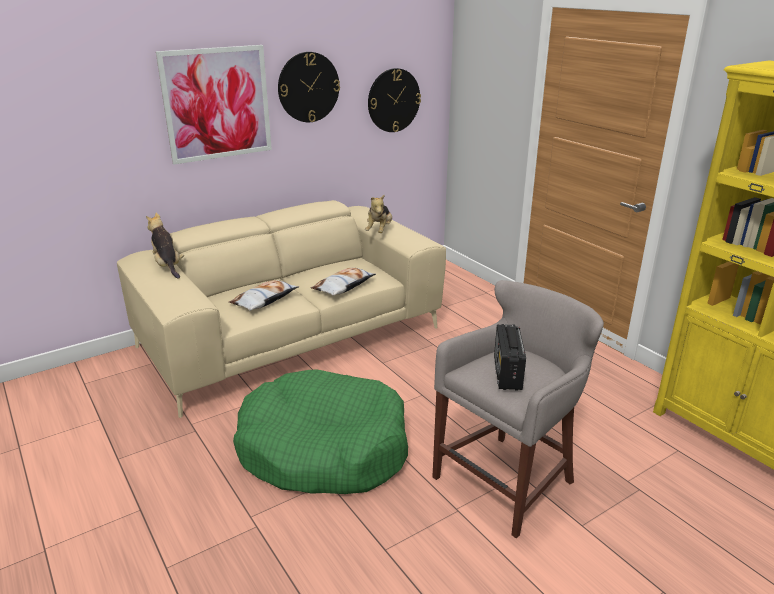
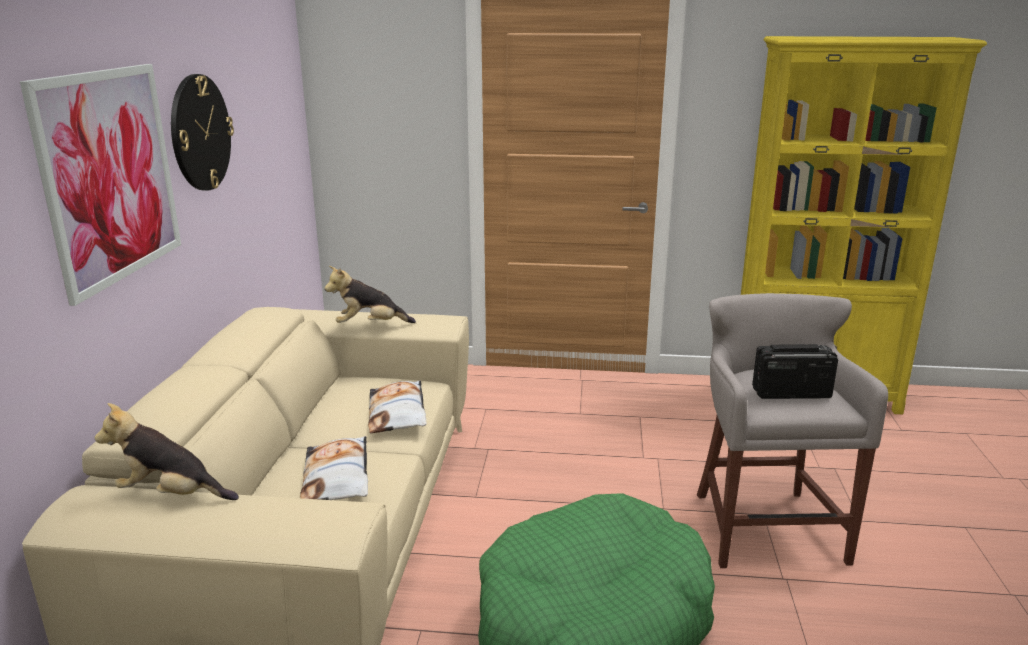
camera: 50 degrees left, 5 degrees down
plush toy [365,194,392,233] -> plush toy turned 120 degrees clockwise [324,266,416,323]
wall clock [368,68,421,132] -> none
radio [494,324,526,391] -> radio turned 135 degrees clockwise [752,344,838,399]

